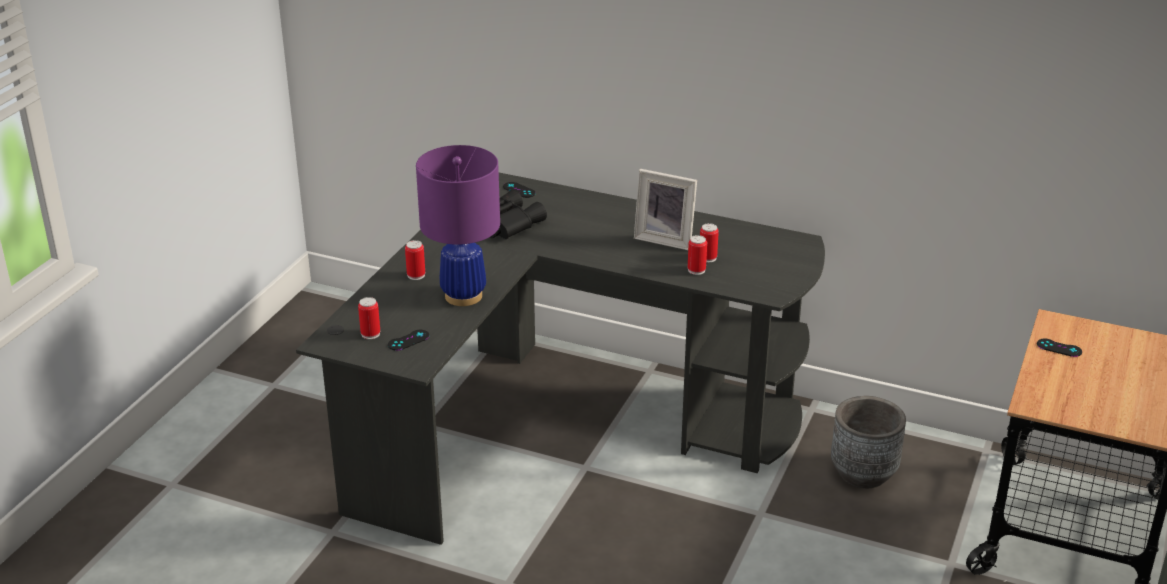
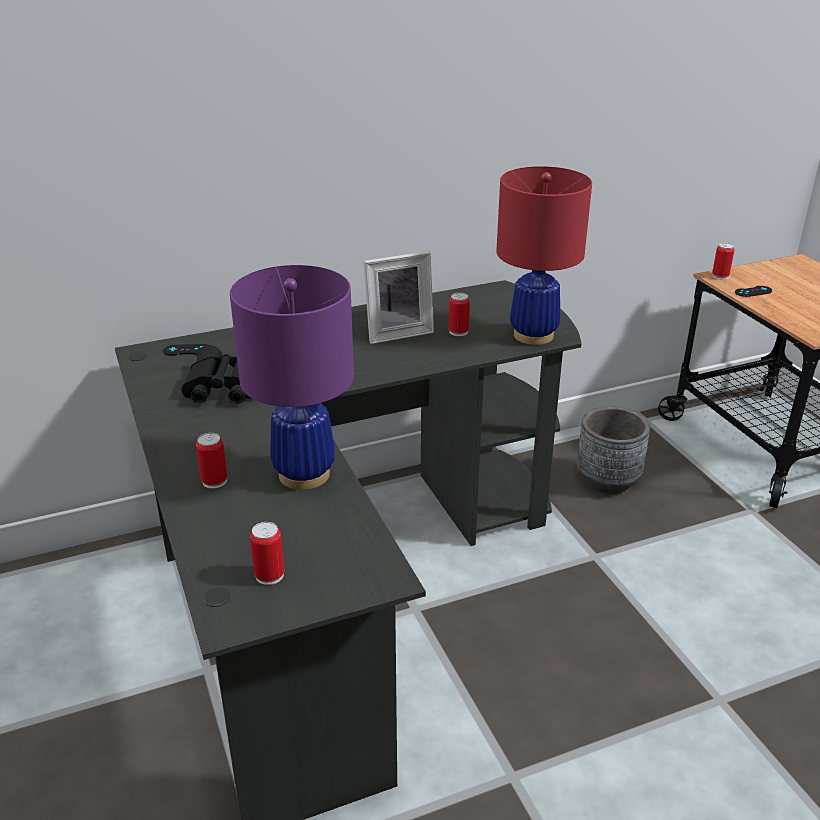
camera: 45 degrees left, 0 degrees up
black game controller [388,330,429,351] -> none
can [688,235,707,275] -> can moved to [712,243,735,280]
none -> red table lamp [496,166,592,345]

